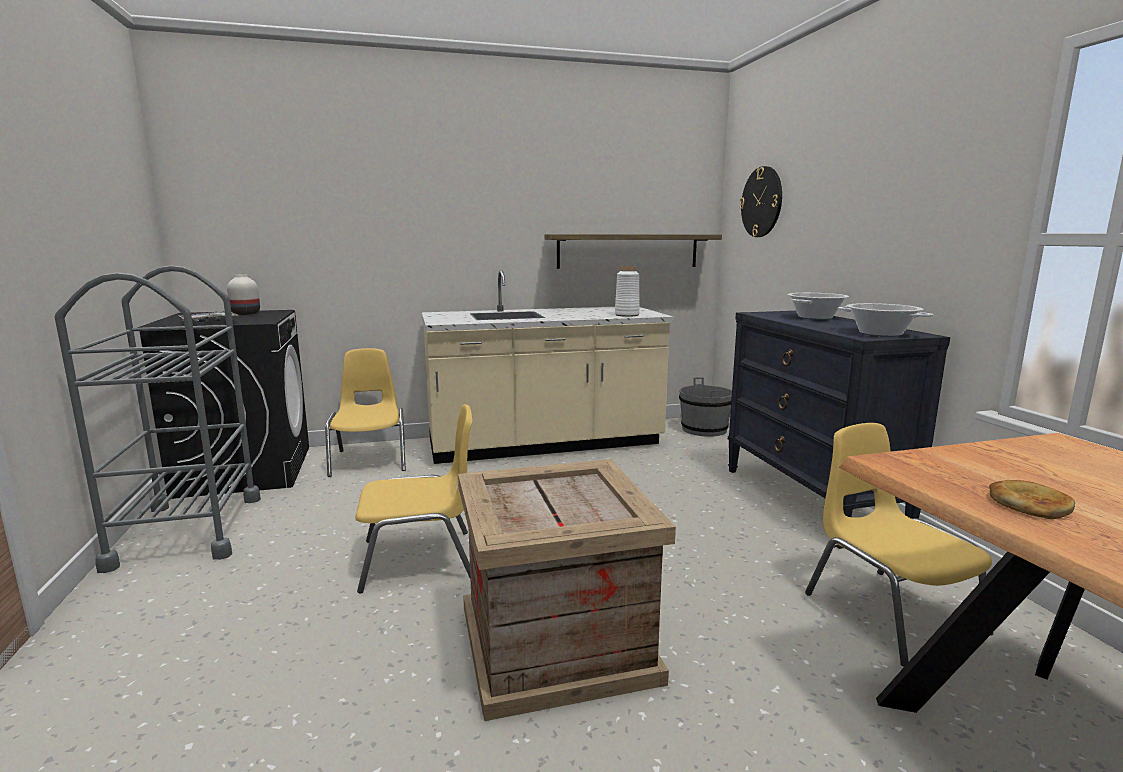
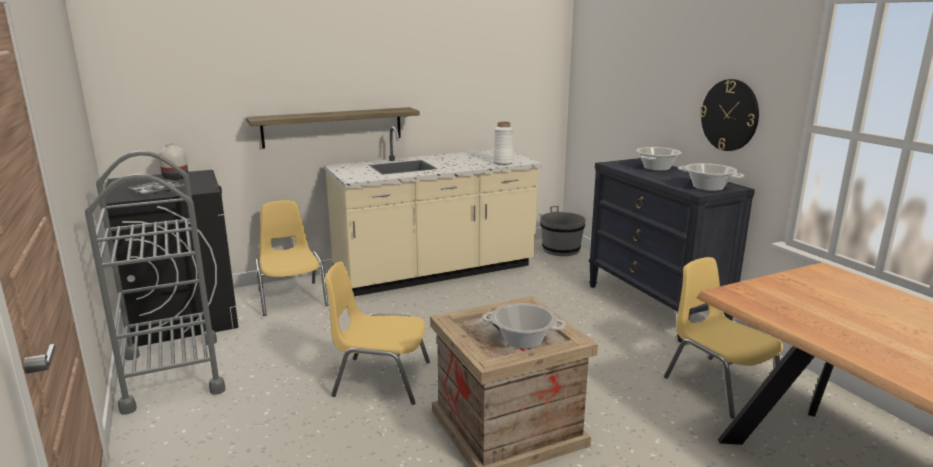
camera: 10 degrees left, 5 degrees up
yellow chair [355,404,473,594] -> yellow chair turned 150 degrees counterclockwise [325,262,430,405]
shelf [545,234,722,269] -> shelf moved to [246,107,420,149]
wall clock [739,166,782,237] -> wall clock moved to [700,79,759,151]
bread [989,480,1075,519] -> none
none -> cooking pot [482,303,567,348]

